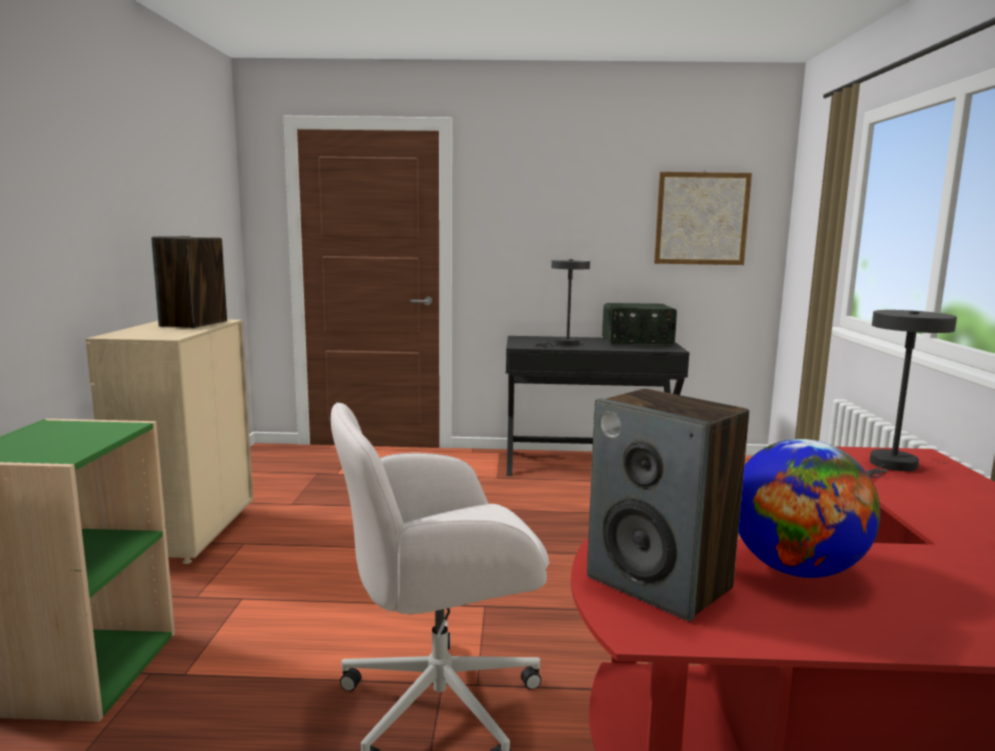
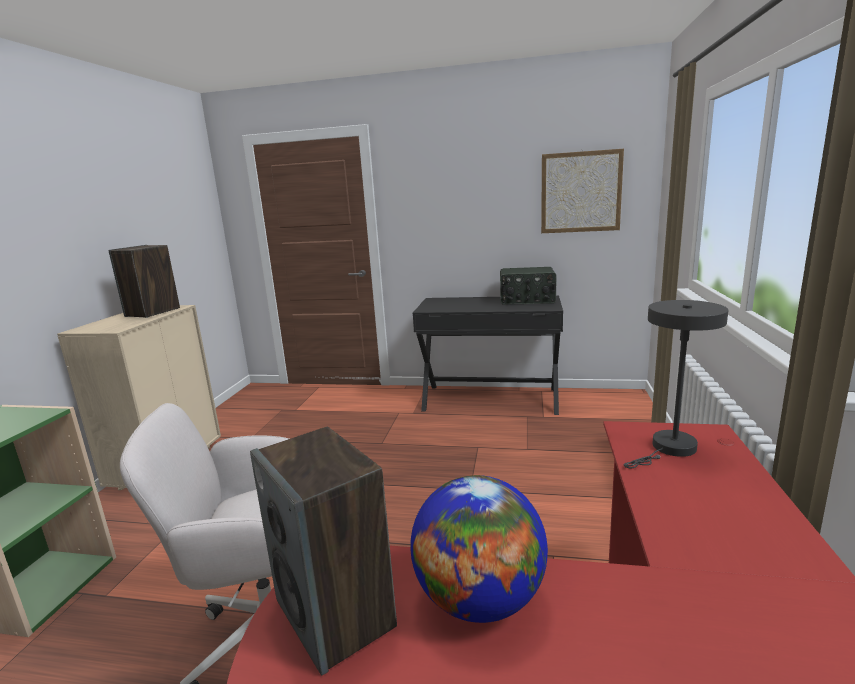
camera: 10 degrees right, 5 degrees up
grey table lamp [534,259,590,347] -> none

